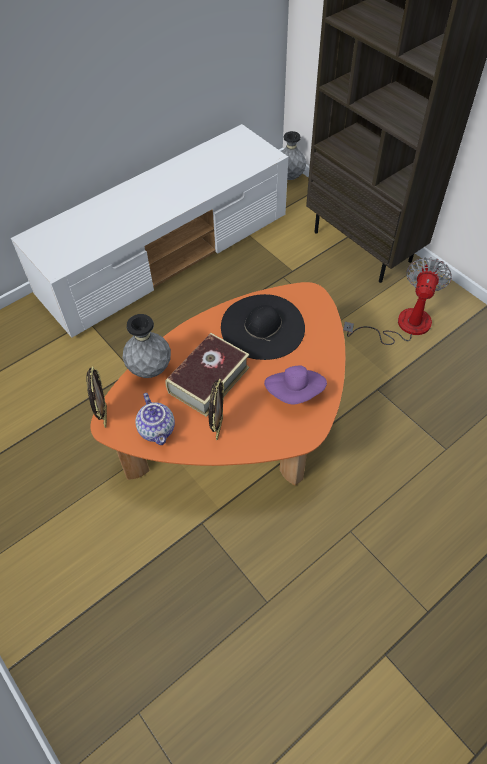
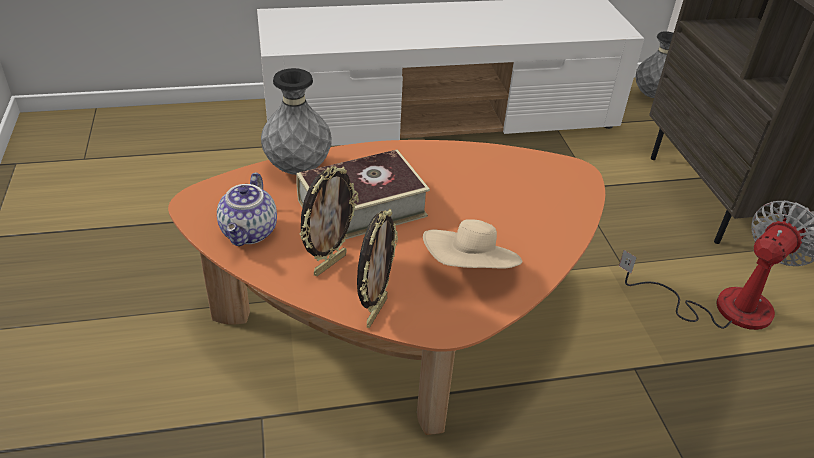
camera: 25 degrees right, 15 degrees down
picture frame [86,366,107,428] -> picture frame moved to [357,209,398,328]
black hat [221,294,305,360] -> none
purple hat [264,365,327,405] -> beige hat [423,219,522,269]

